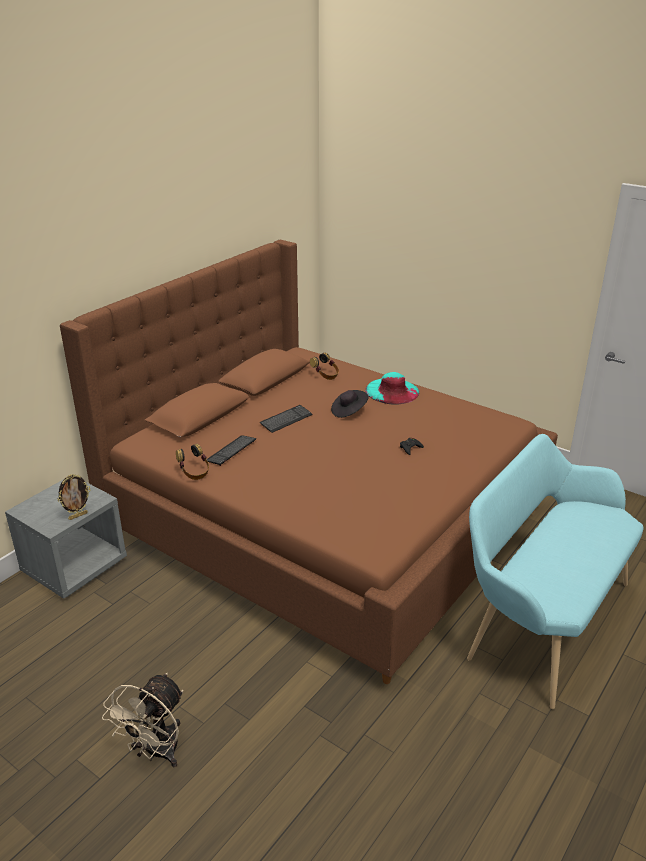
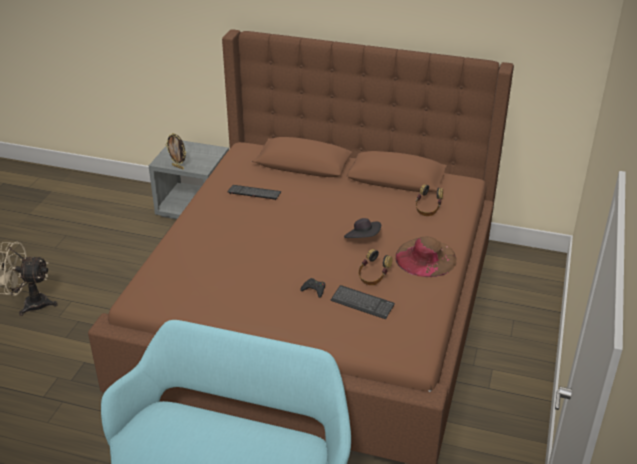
camera: 70 degrees right, 5 degrees up
headphones [176,444,209,480] -> headphones moved to [358,249,393,285]
keyboard [260,405,313,433] -> keyboard moved to [330,285,395,319]
turquoise hat [365,372,419,405] -> brown hat [396,236,457,277]

